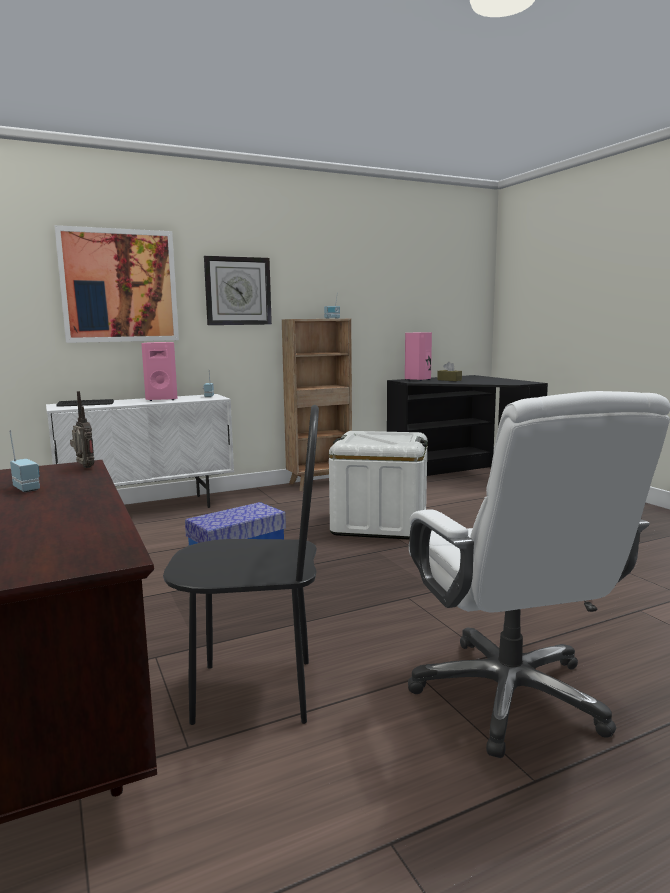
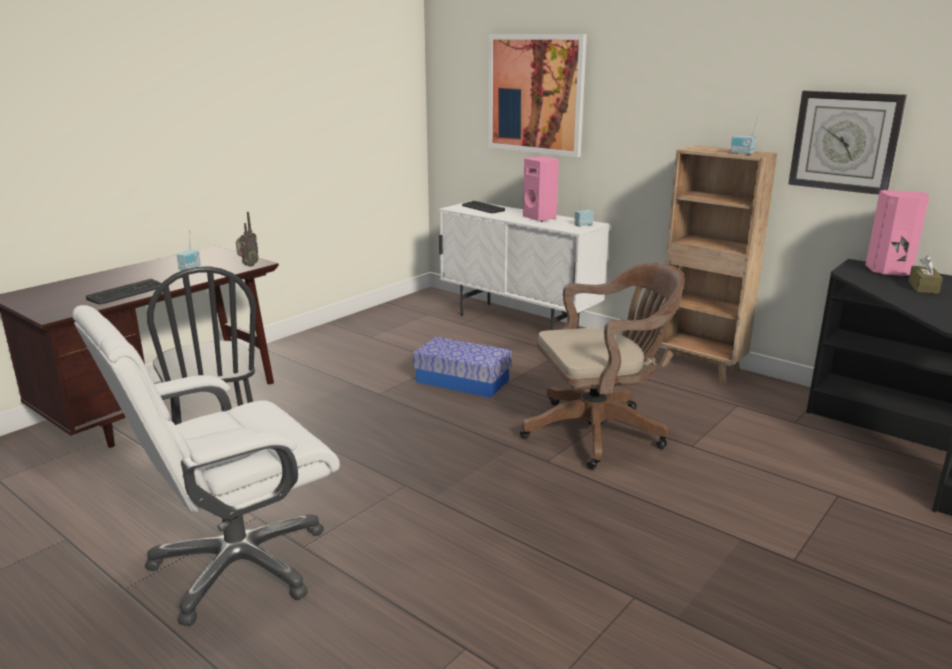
camera: 65 degrees right, 10 degrees up
wall clock [204,256,272,325] -> wall clock moved to [788,91,907,195]
white storage box [329,431,428,540] -> brown office chair [520,263,685,470]
none -> keyboard [86,279,162,304]

